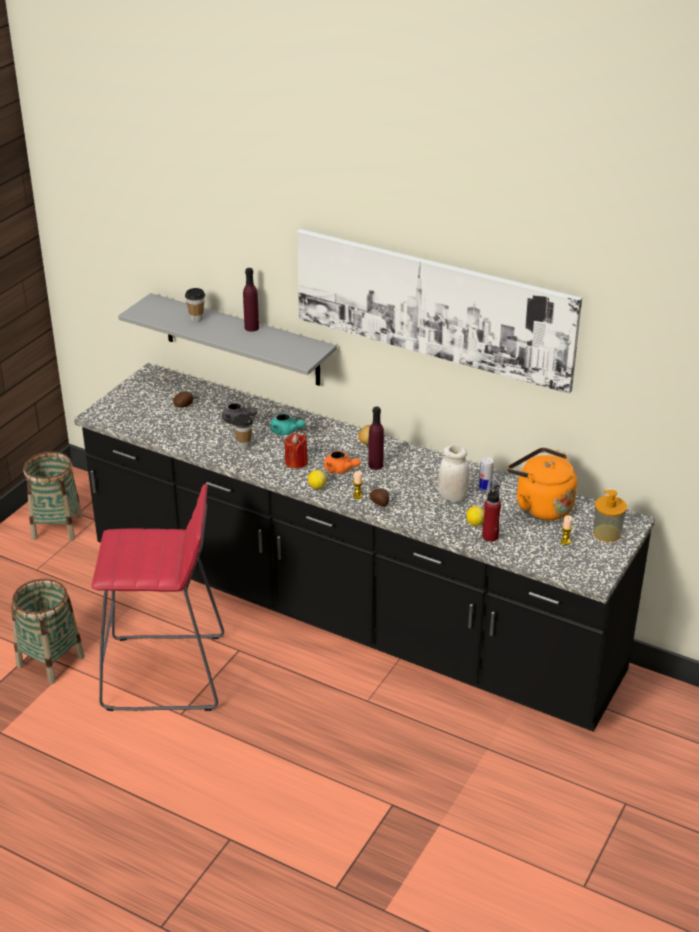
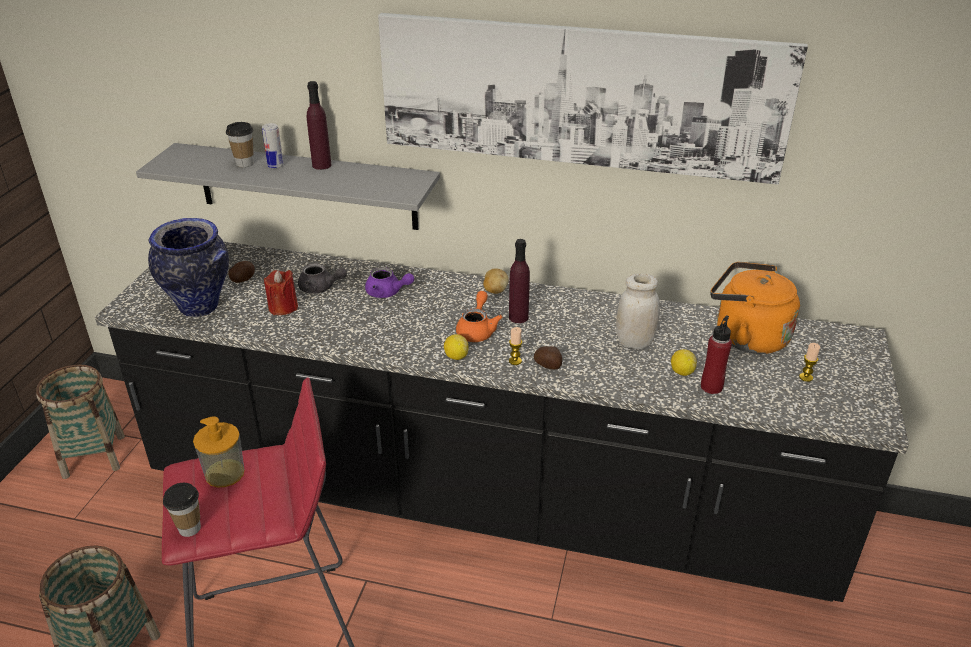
camera: 15 degrees left, 0 degrees up
cup [232,414,253,449] -> cup moved to [163,483,201,537]
turquoise teapot [270,411,306,435] -> purple teapot [365,267,414,298]
red candle [285,433,308,468] -> red candle moved to [264,270,298,315]
orange teapot [324,449,361,474] -> orange teapot turned 105 degrees counterclockwise [456,291,502,342]
can [479,457,494,492] -> can moved to [262,123,284,169]
soap dispenser [593,490,627,542] -> soap dispenser moved to [193,416,245,487]
none -> vase [148,218,229,317]

